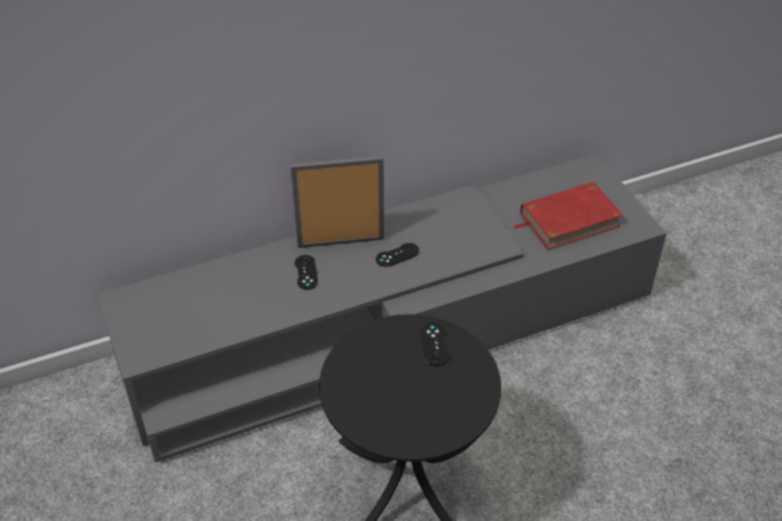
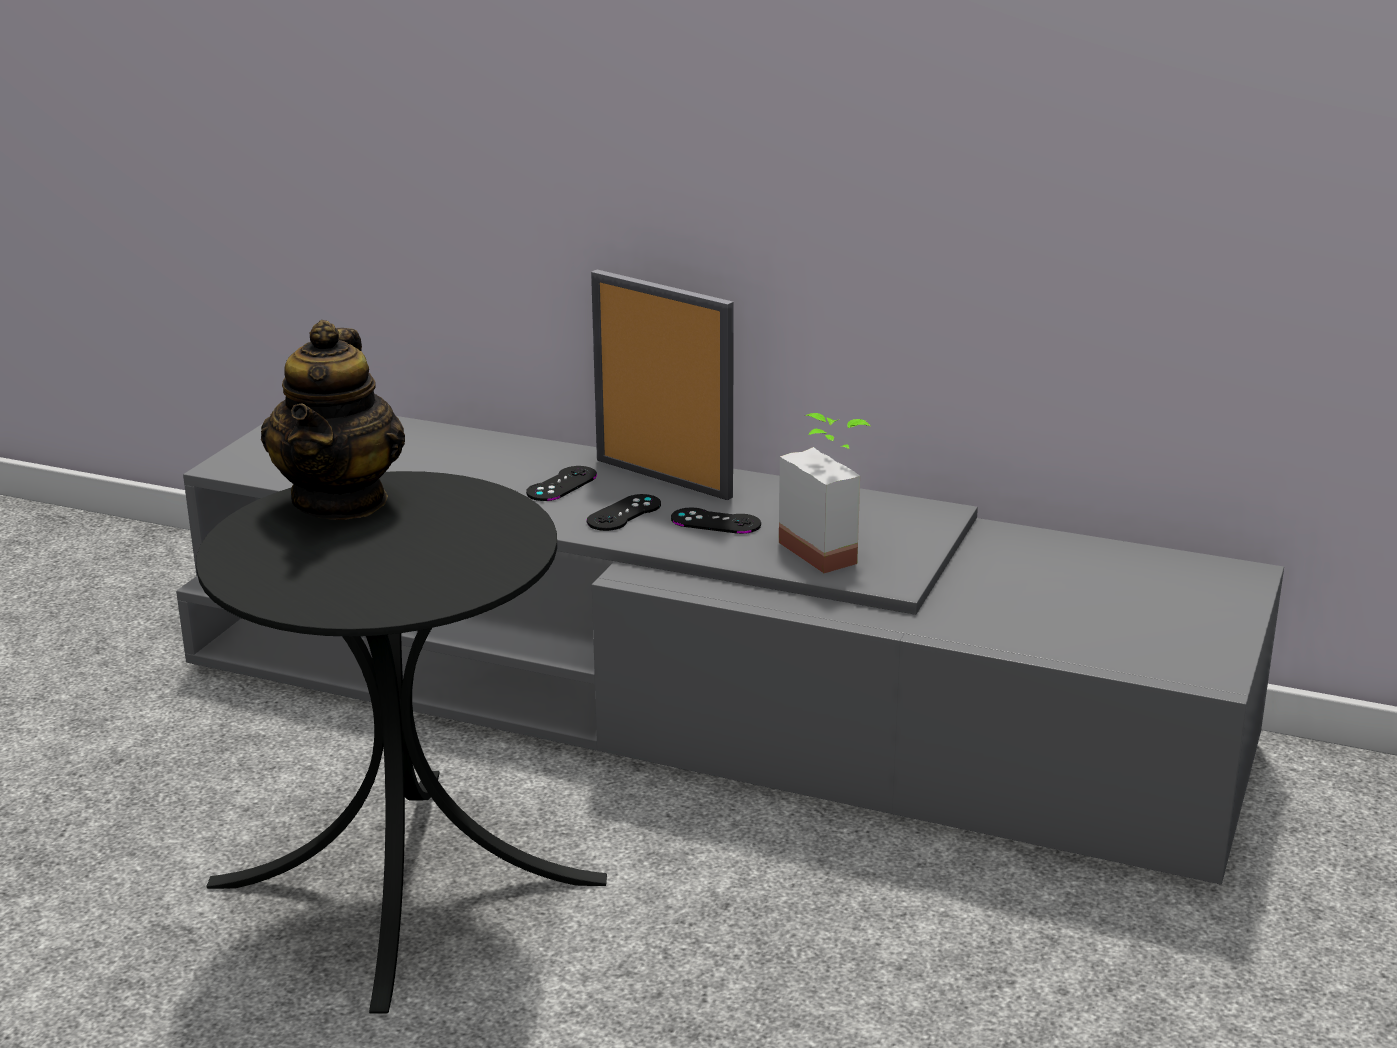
camera: 45 degrees right, 20 degrees down
black game controller [421,323,449,366] -> black game controller moved to [586,494,661,531]
red book [514,182,623,250] -> none
none -> teapot [261,320,405,520]
none -> potted plant [779,413,871,573]

